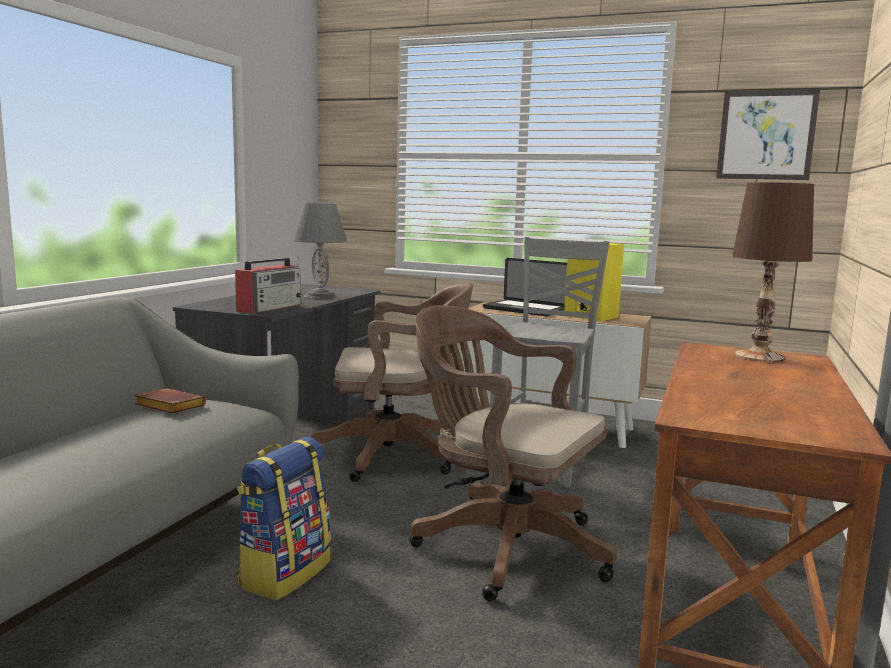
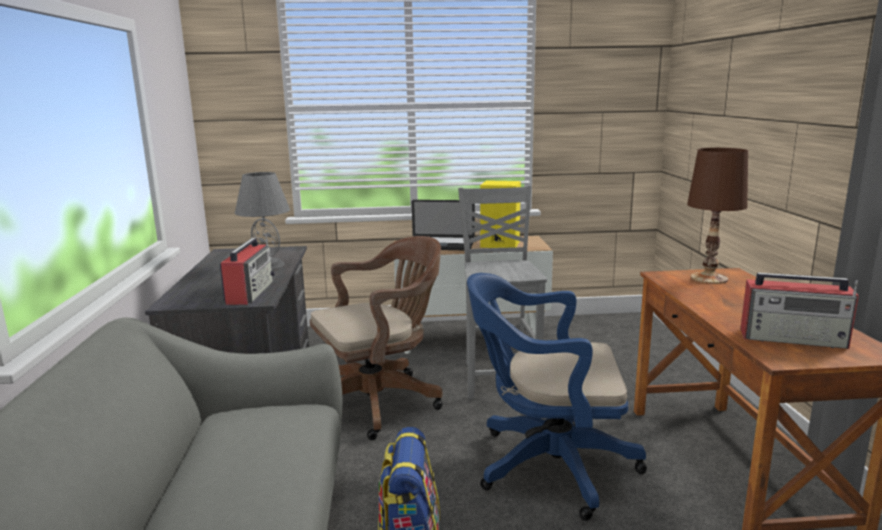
camera: 25 degrees left, 5 degrees up
brown book [135,388,206,413] -> none
brown office chair [409,305,617,601] -> blue office chair [467,273,647,521]
picture [716,89,820,180] -> none
none -> radio [740,273,859,349]

